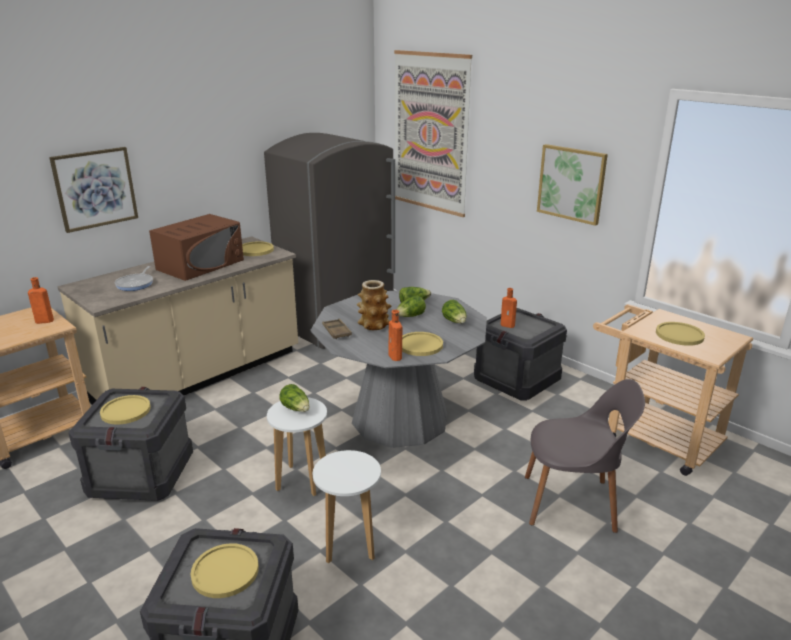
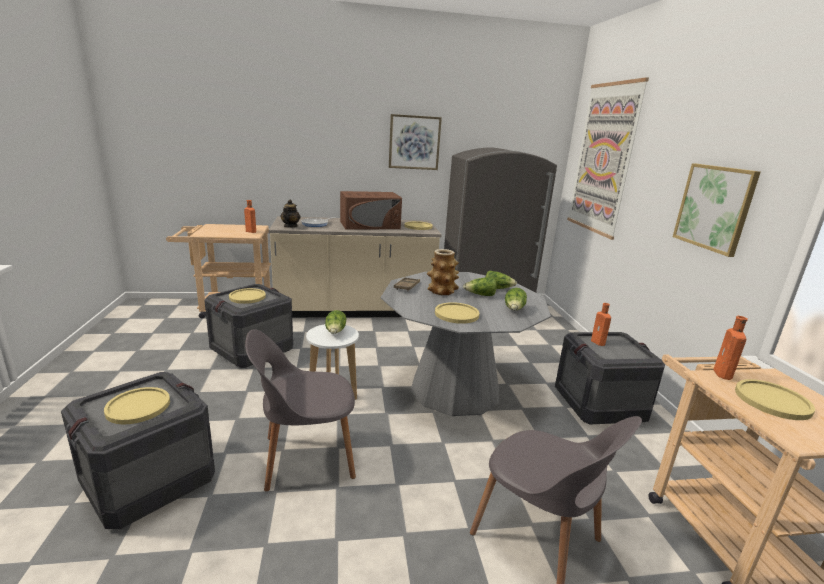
camera: 35 degrees right, 5 degrees down
picture [49,147,138,233] -> picture moved to [389,114,442,170]
white stool [313,450,381,563] -> grey chair [245,329,356,492]
orange bottle [388,310,403,361] -> orange bottle moved to [713,316,748,380]
none -> teapot [280,199,300,228]

